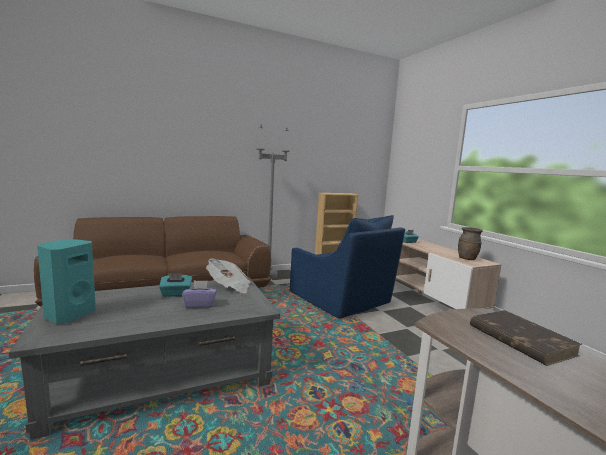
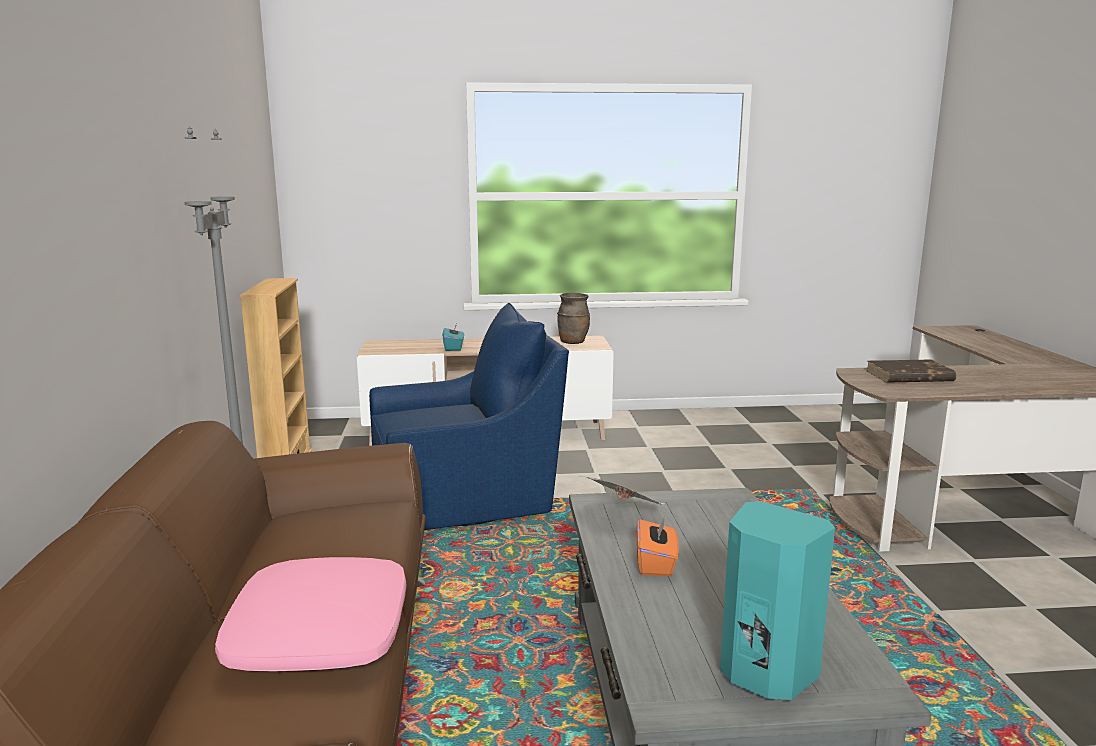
camera: 70 degrees left, 5 degrees up
turquoise tissue box [159,273,192,297] -> orange tissue box [637,516,679,576]
purple tissue box [182,280,217,308] -> none
none -> pink pillow [215,557,407,671]

